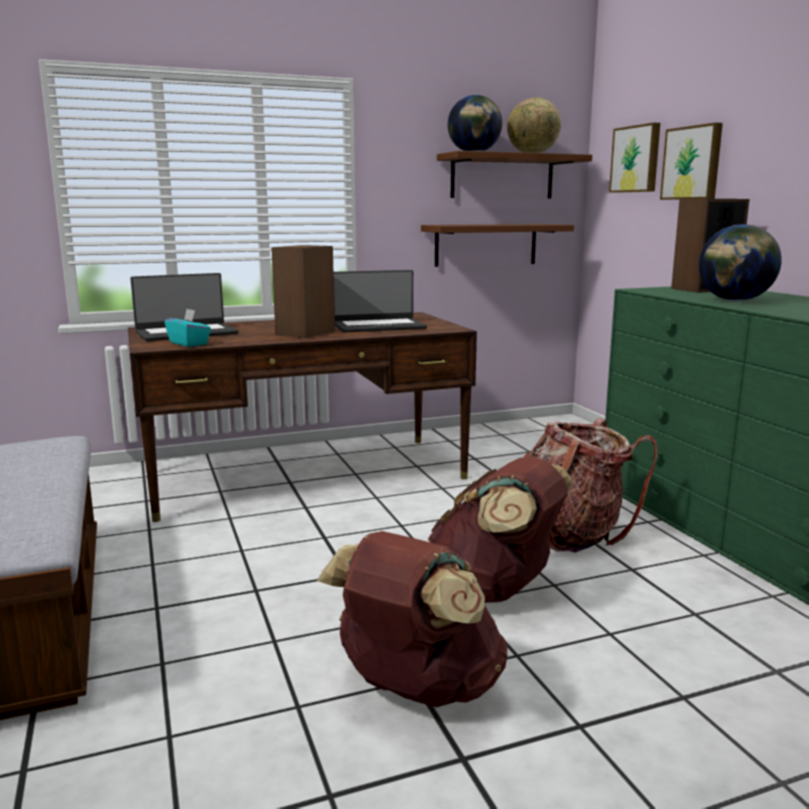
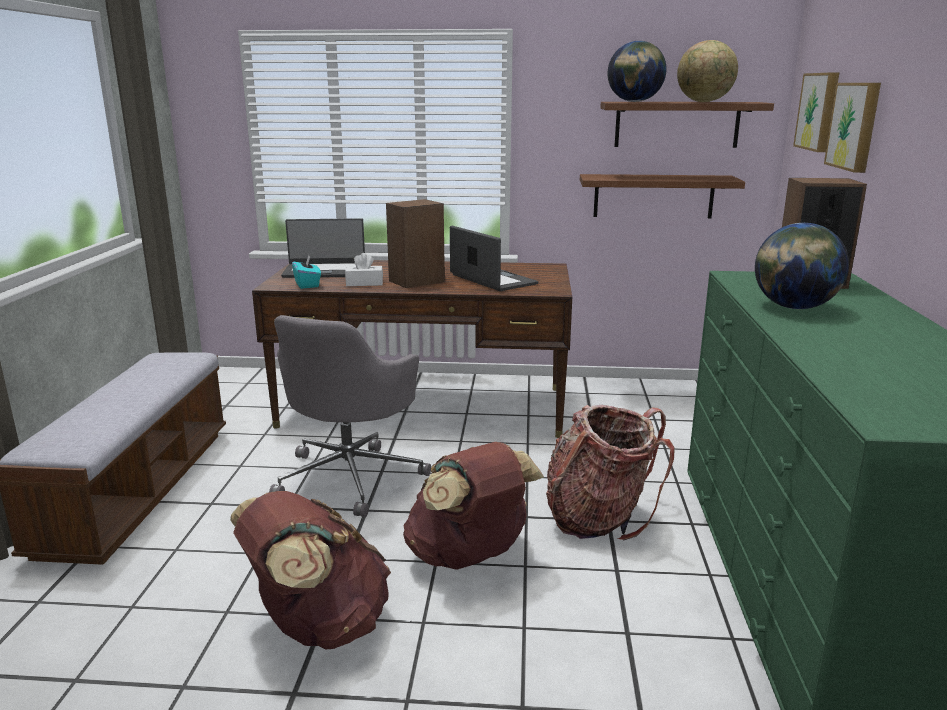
camera: 25 degrees right, 5 degrees up
laptop [333,270,427,333] -> laptop turned 135 degrees counterclockwise [450,226,538,291]
none -> grey office chair [269,315,431,517]
none -> white tissue box [345,253,383,286]

